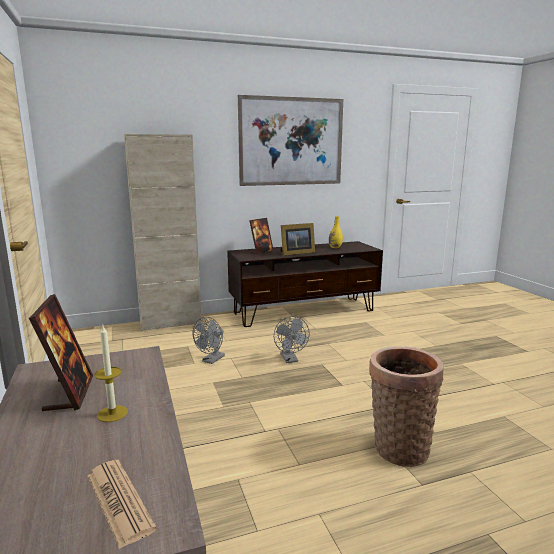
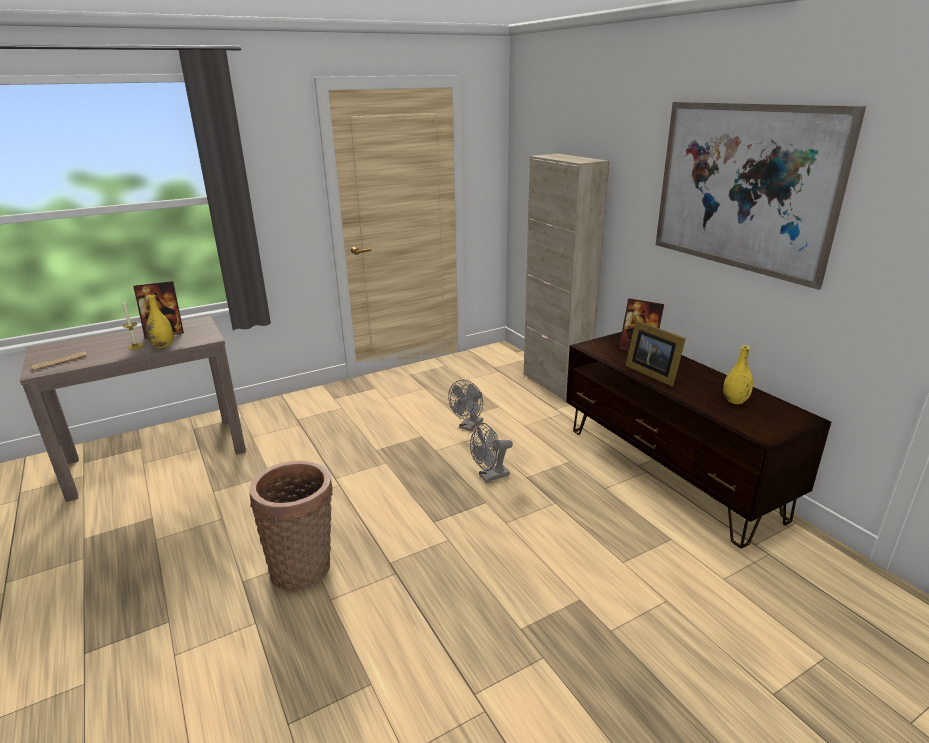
camera: 80 degrees right, 10 degrees up
grey fan [193,317,225,364] -> grey fan turned 75 degrees counterclockwise [448,380,483,431]
none -> yellow vase [146,295,173,348]

